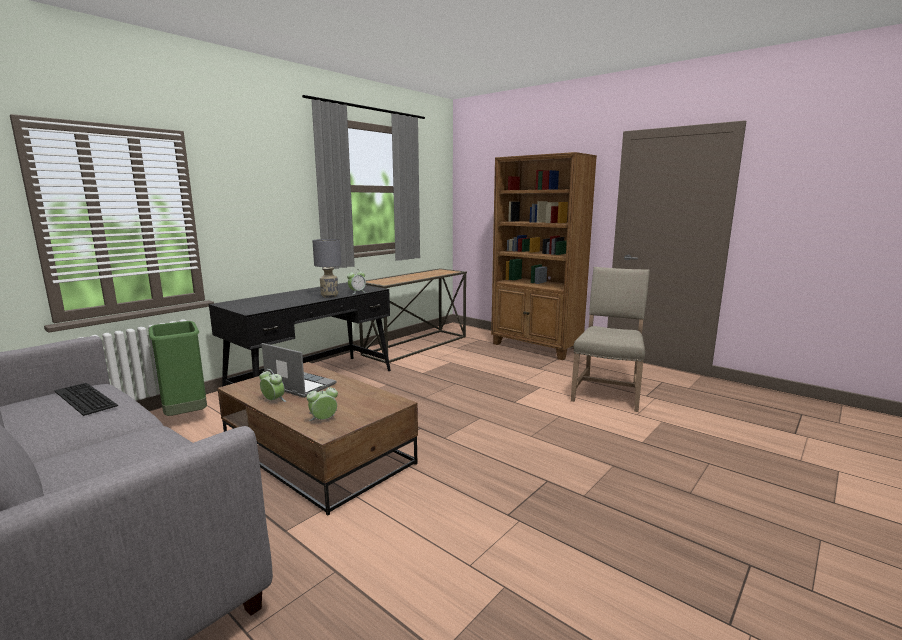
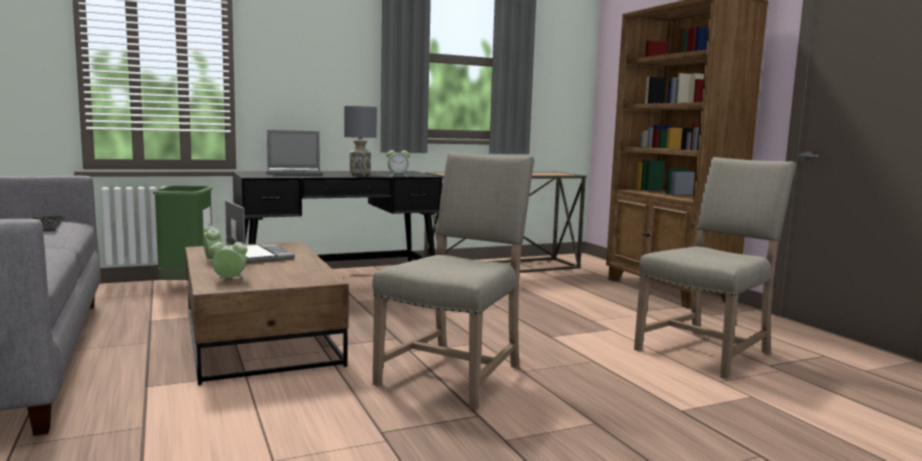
camera: 25 degrees right, 5 degrees down
none -> laptop [266,130,321,175]
none -> beige chair [372,152,534,410]

